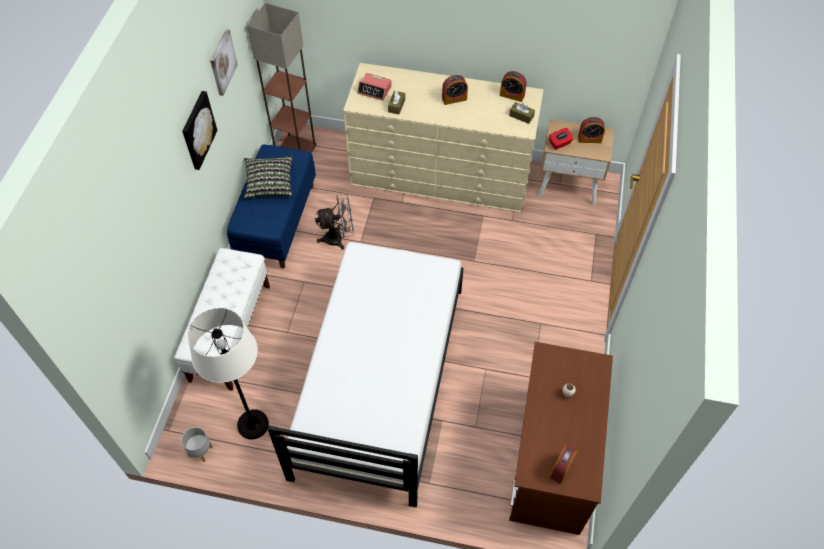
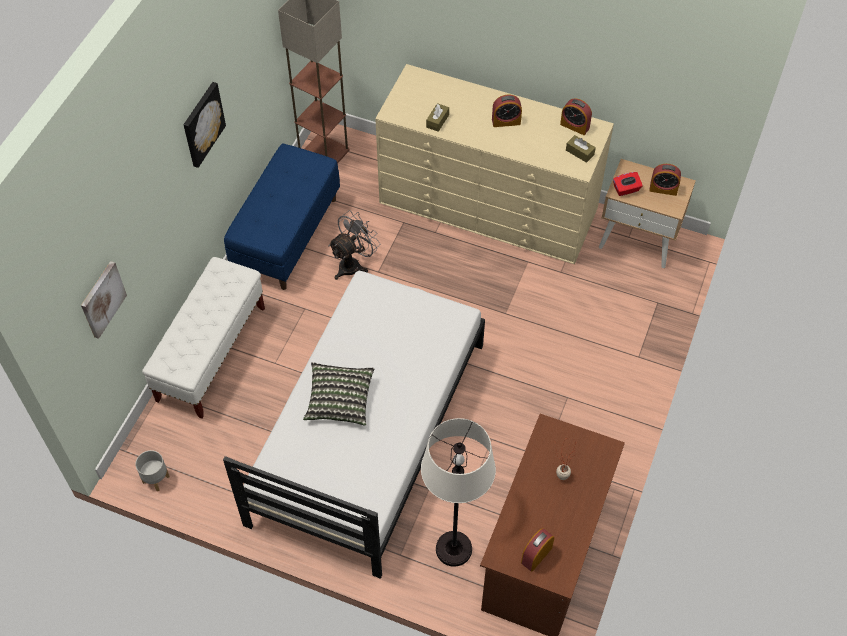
camera: 10 degrees right, 0 degrees up
white floor lamp [188,308,269,439] -> white floor lamp moved to [421,418,496,567]
picture [210,29,238,96] -> picture moved to [81,261,127,339]
pillow [244,156,293,199] -> pillow moved to [303,362,374,426]
grey fan [315,194,354,250] -> grey fan turned 45 degrees counterclockwise [328,210,381,280]
alarm clock [357,73,392,101] -> none

